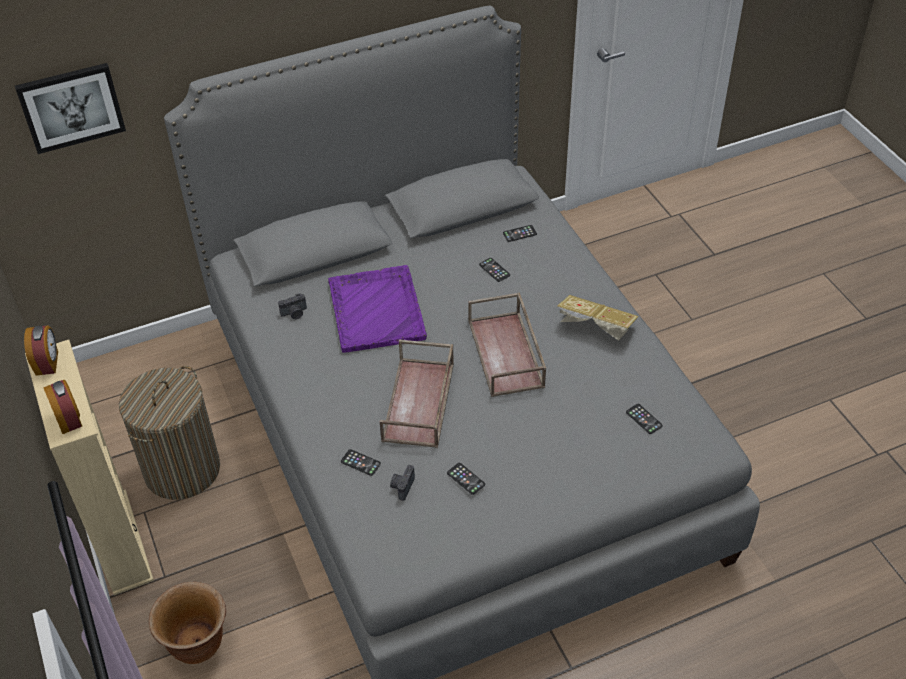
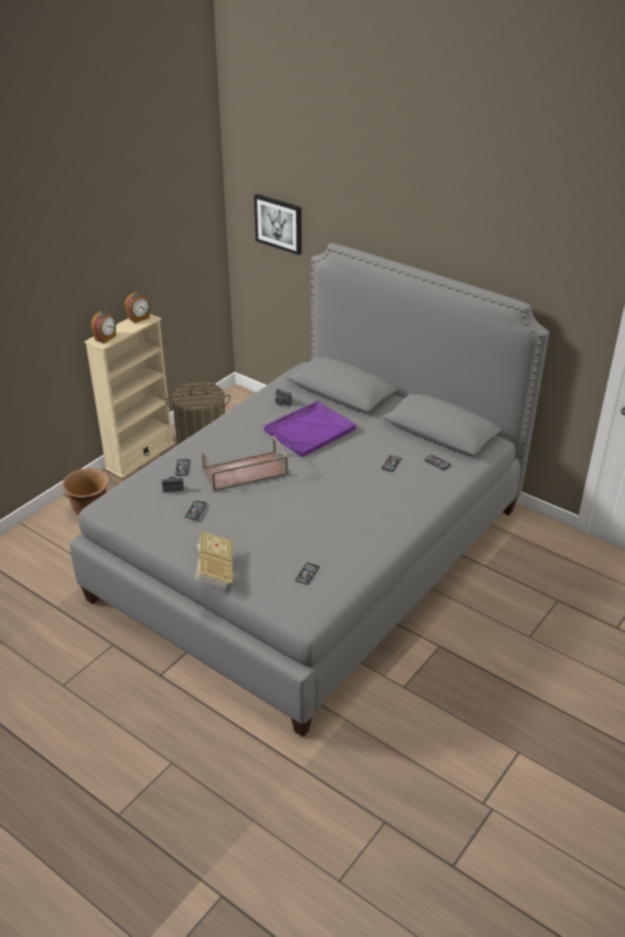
camera: 60 degrees right, 10 degrees down
brown tray [468,292,546,397] -> none
book [557,295,639,341] -> book moved to [195,531,233,589]

